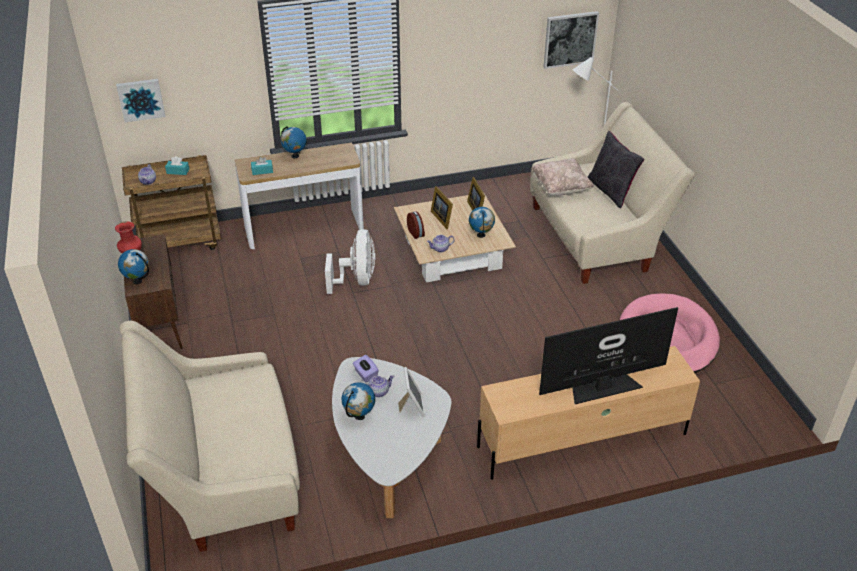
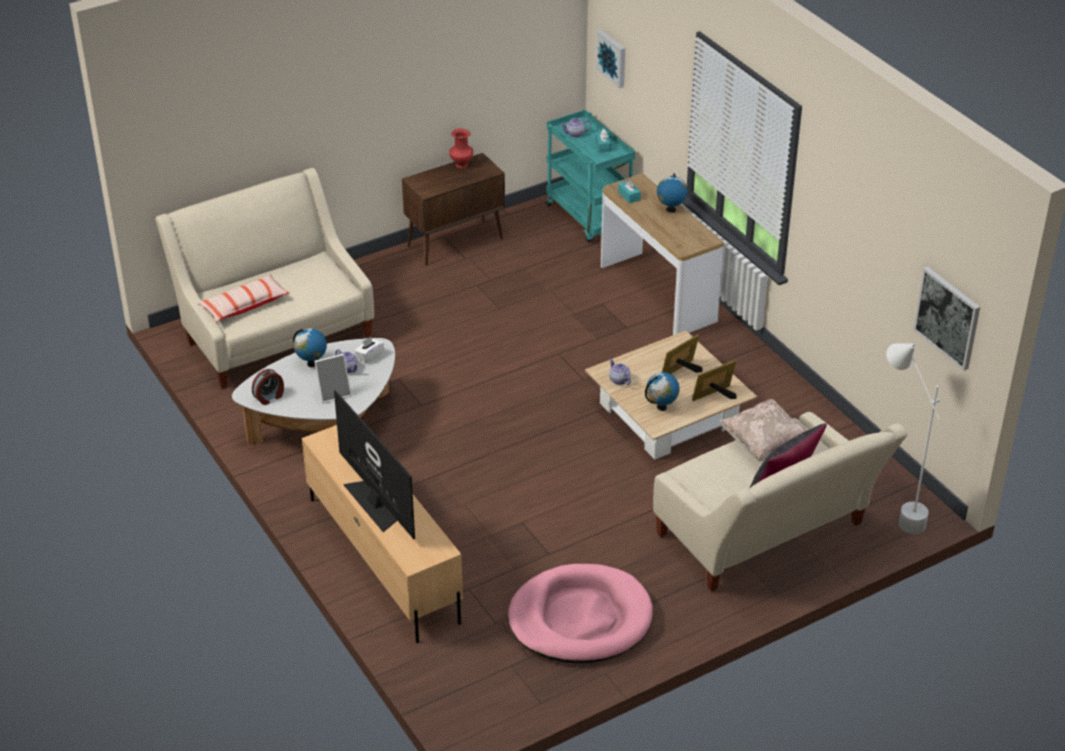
camera: 75 degrees right, 0 degrees up
globe [118,249,149,284] -> none
brown cart [122,155,221,250] -> turquoise cart [546,110,635,242]
white fan [325,229,375,294] -> none
purple tissue box [353,355,379,382] -> white tissue box [354,337,384,363]
alarm clock [407,211,425,239] -> alarm clock moved to [252,369,284,405]
none -> pillow [198,275,289,322]

